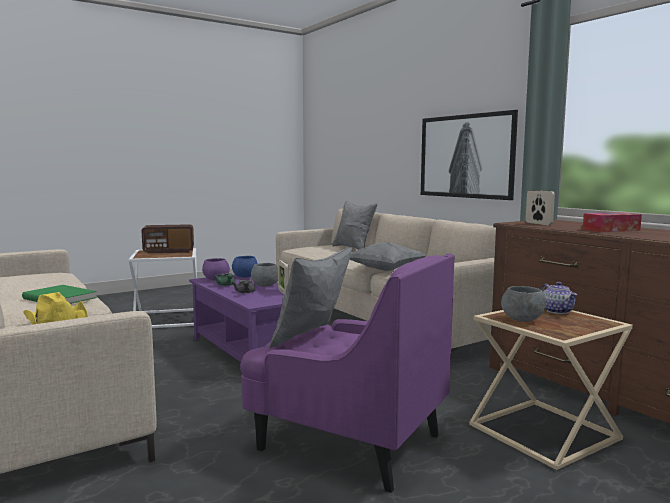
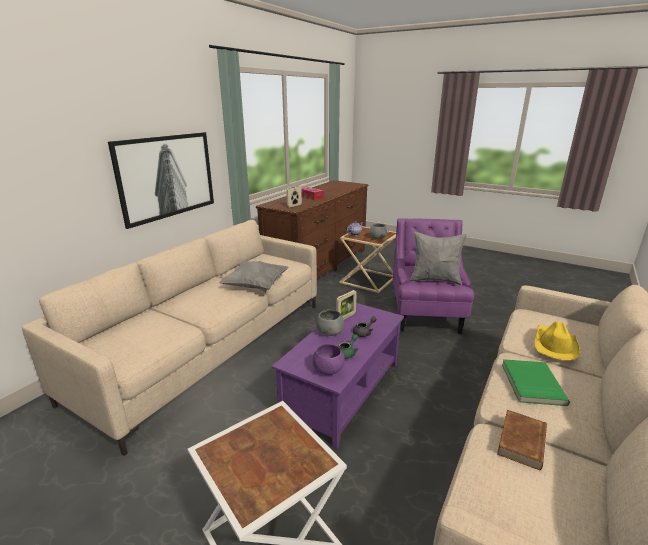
camera: 115 degrees left, 15 degrees up
radio [142,224,194,254] -> none
blue bowl [232,256,258,277] -> none
grey pillow [332,201,377,250] -> none
none -> brown book [497,410,547,470]

